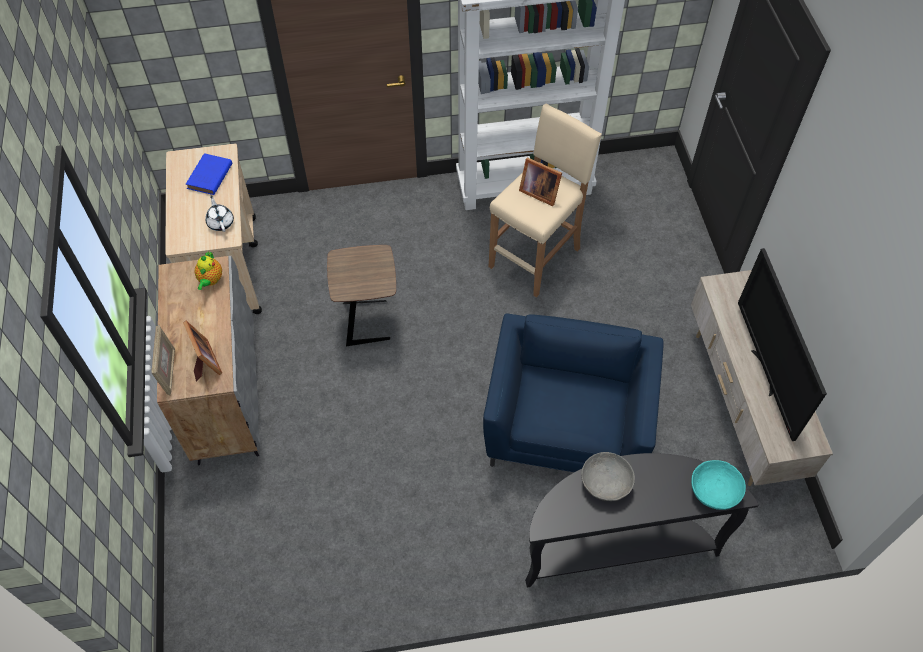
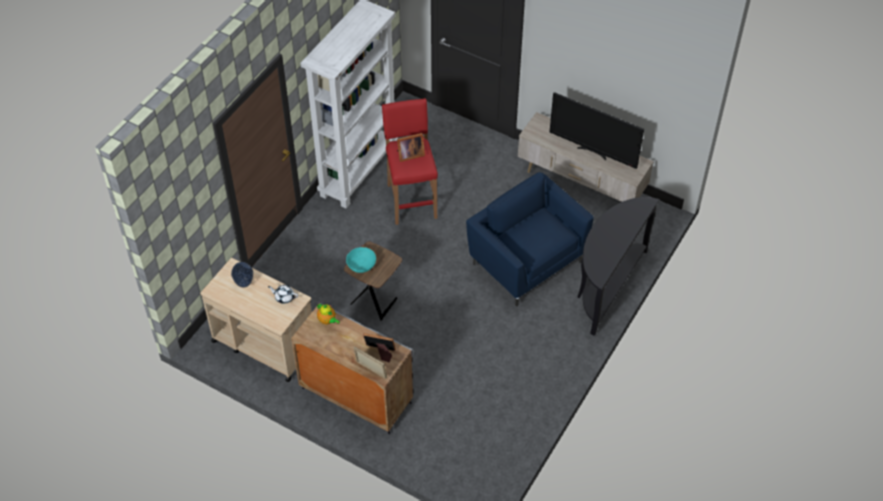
camera: 50 degrees left, 5 degrees down
blue book [186,153,232,195] -> vase [231,262,253,288]
beige stool [489,104,602,298] -> red stool [382,98,438,225]
grey bowl [581,452,635,501] -> none
turquoise bowl [691,460,746,510] -> turquoise bowl moved to [346,247,376,273]

